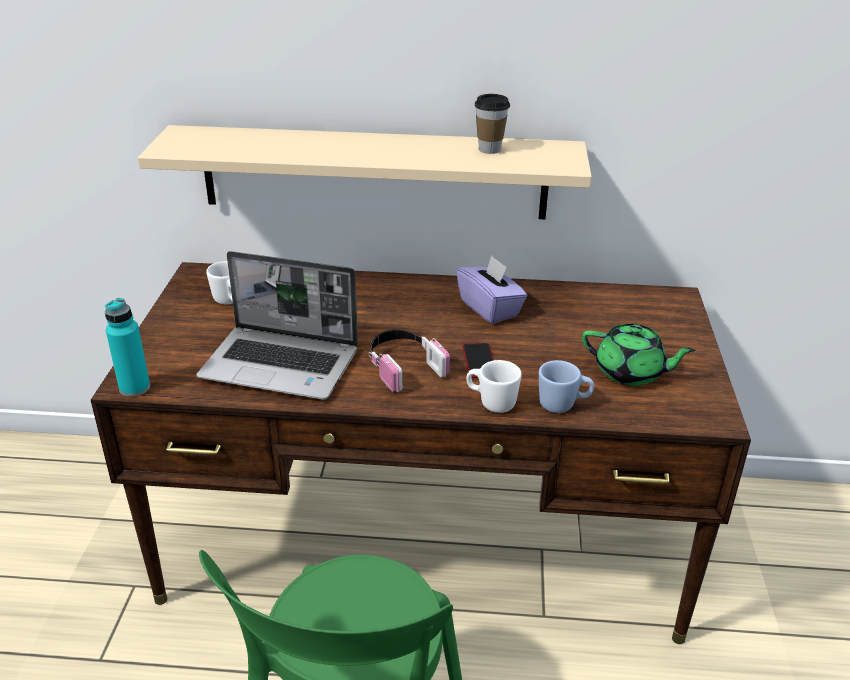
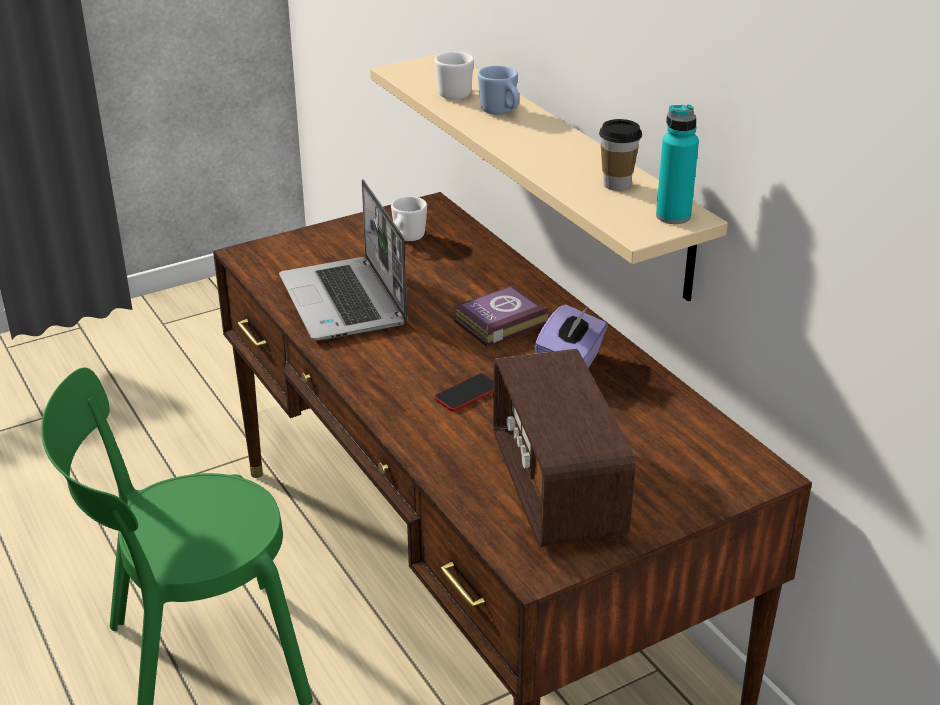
camera: 55 degrees right, 0 degrees up
turquoise bottle [105,298,150,397] -> turquoise bottle moved to [656,105,699,224]
headphones [369,329,450,393] -> none
white mug [466,360,522,413] -> white mug moved to [435,52,474,100]
blue mug [539,360,594,413] -> blue mug moved to [478,66,520,115]
green teapot [582,323,696,386] -> radio [493,349,635,547]
none -> book [454,285,548,347]

